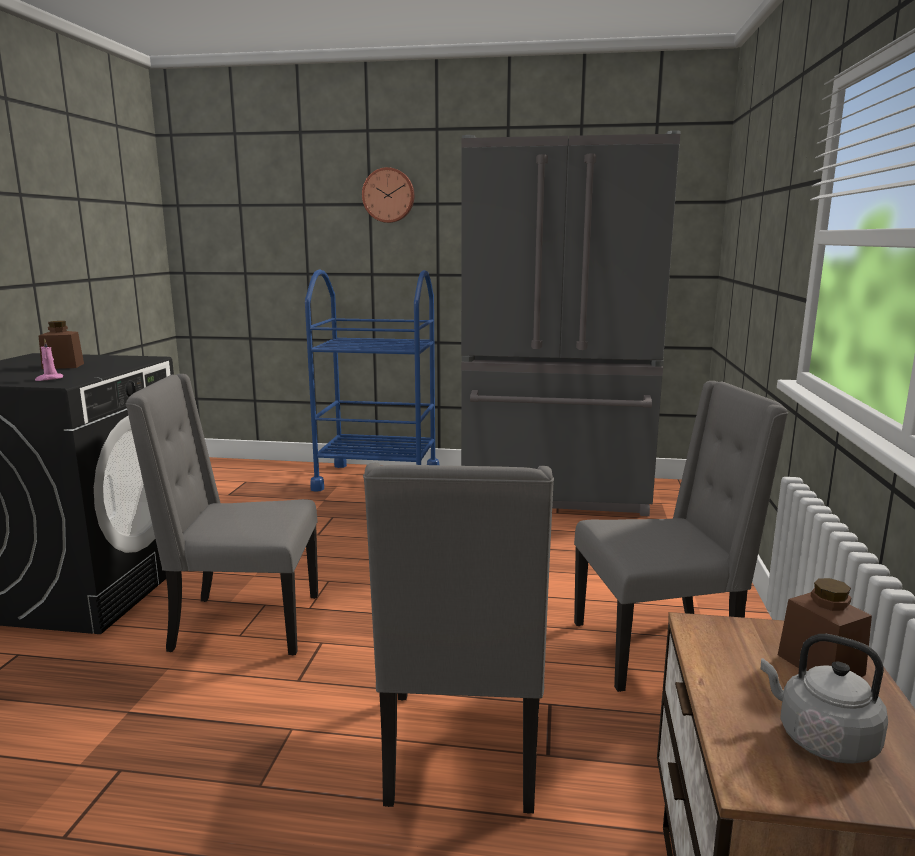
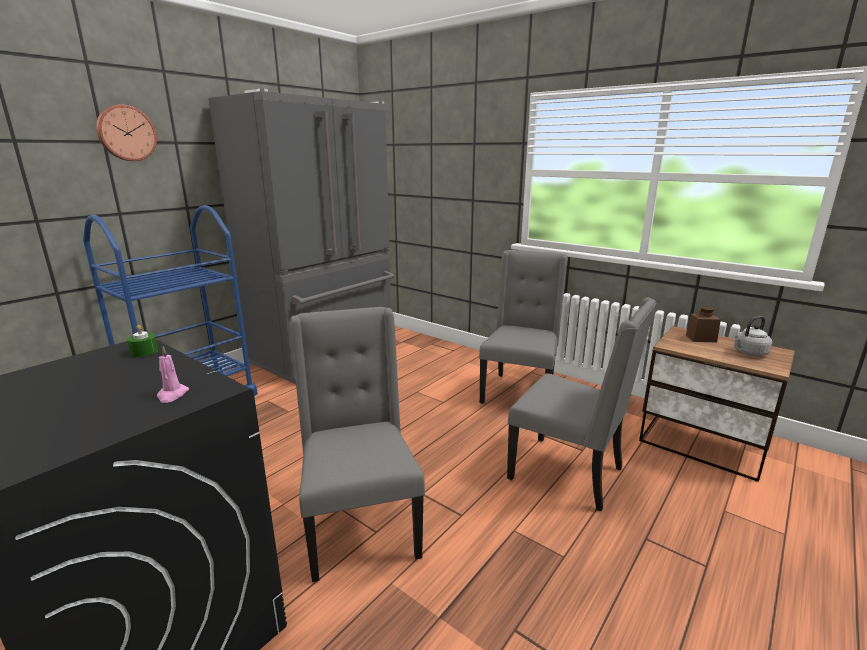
camera: 60 degrees left, 5 degrees up
brown jar [39,321,84,369] -> none
grey chair [125,374,318,655] -> grey chair turned 135 degrees clockwise [290,307,425,582]
none -> green candle [127,325,158,357]

